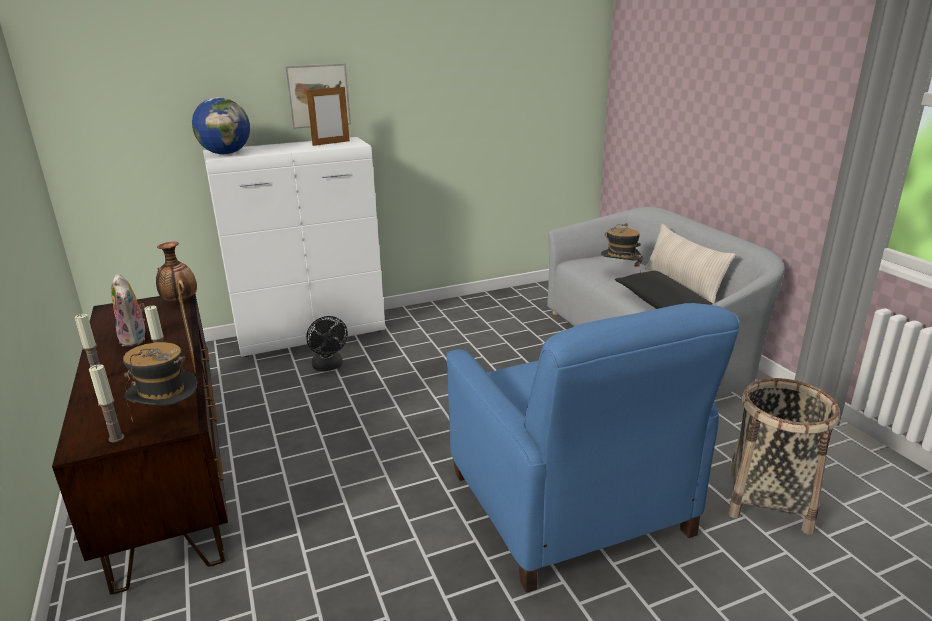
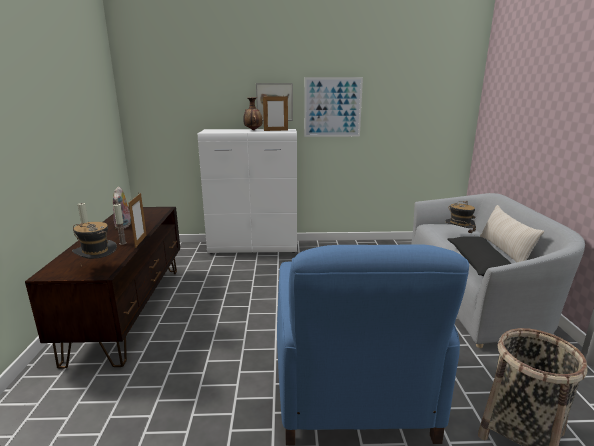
camera: 20 degrees right, 5 degrees down
candle [89,364,124,442] -> none
vase [156,242,197,302] -> vase moved to [243,97,263,130]
globe [192,97,250,155] -> none
black fan [306,316,348,371] -> none
none -> picture [304,77,363,137]

